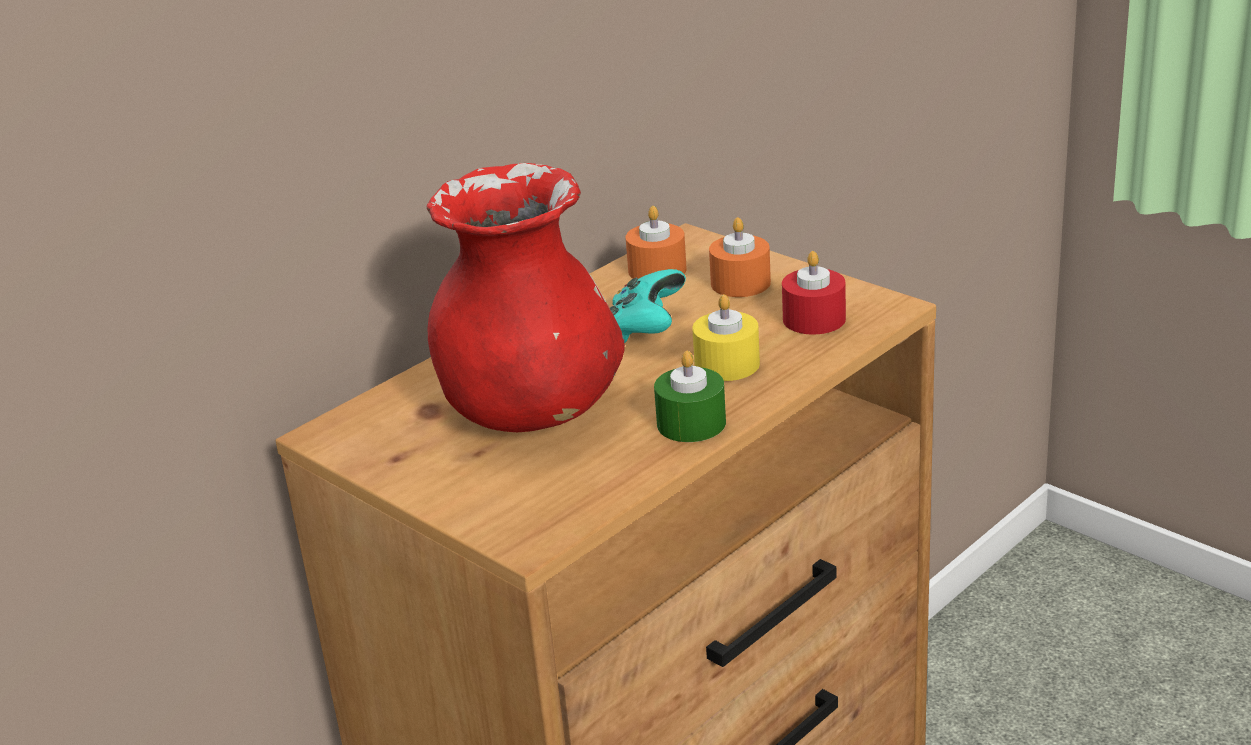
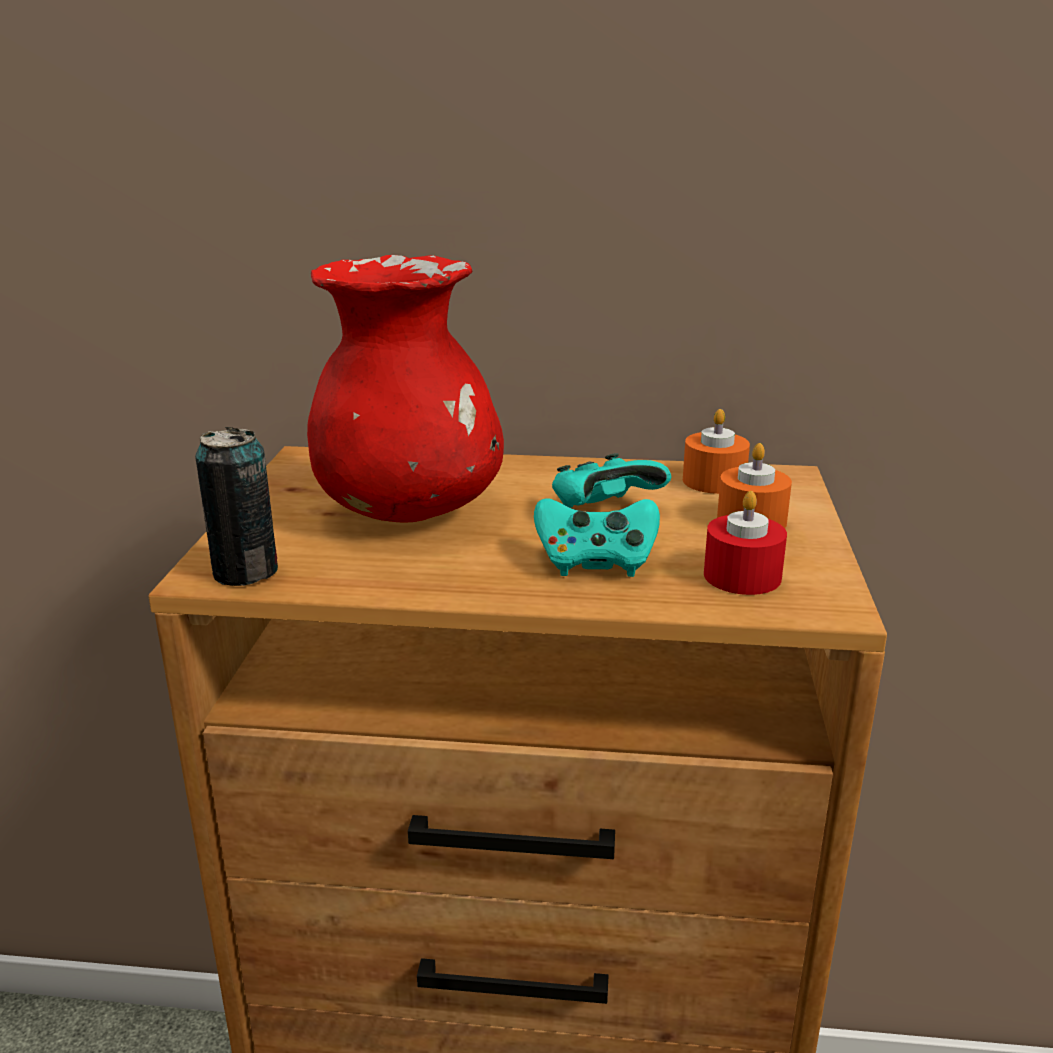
camera: 50 degrees right, 5 degrees down
green candle [654,351,726,442] -> none
yellow candle [692,294,760,381] -> turquoise game controller [534,498,660,577]
none -> can [195,427,278,586]

